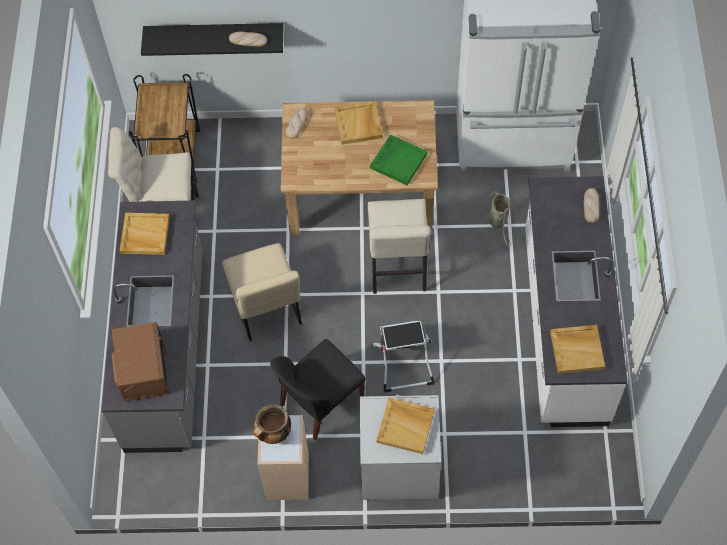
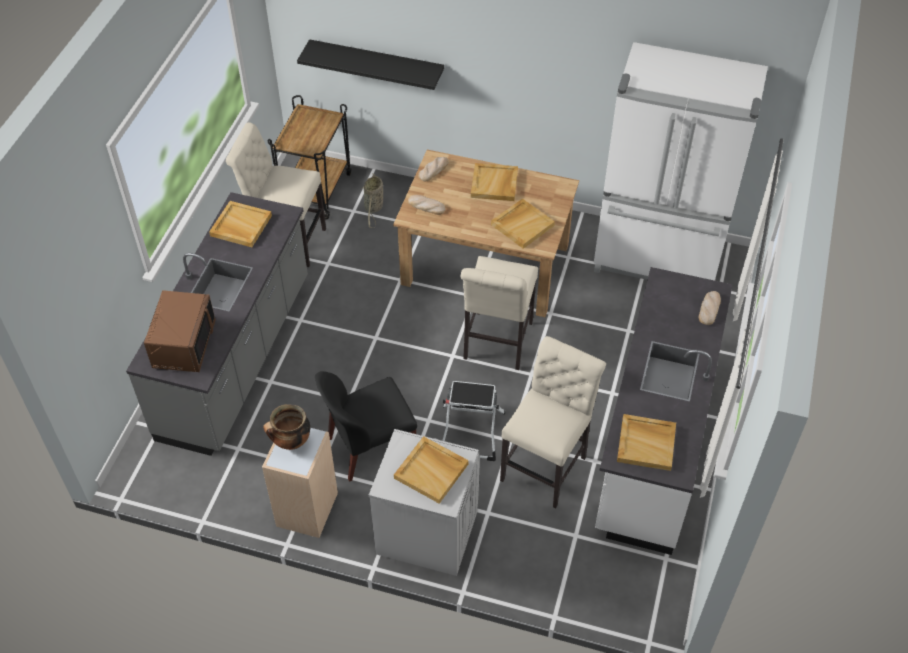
camera: 15 degrees right, 10 degrees down
beige chair [222,243,302,341] -> none
bread [229,31,267,47] -> bread moved to [408,195,446,215]
green tray [370,134,427,185] -> beige tray [491,199,555,249]
basket [480,191,511,246] -> basket moved to [363,173,383,228]
none -> beige stool [500,336,606,508]

